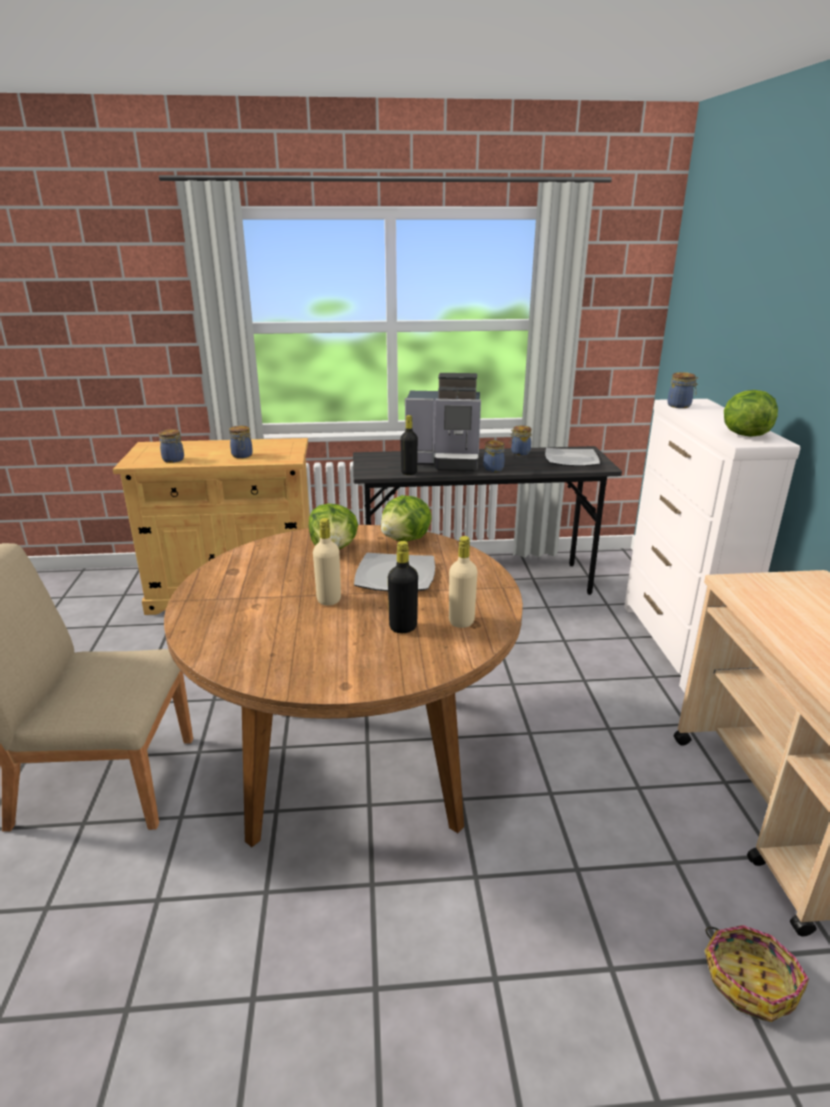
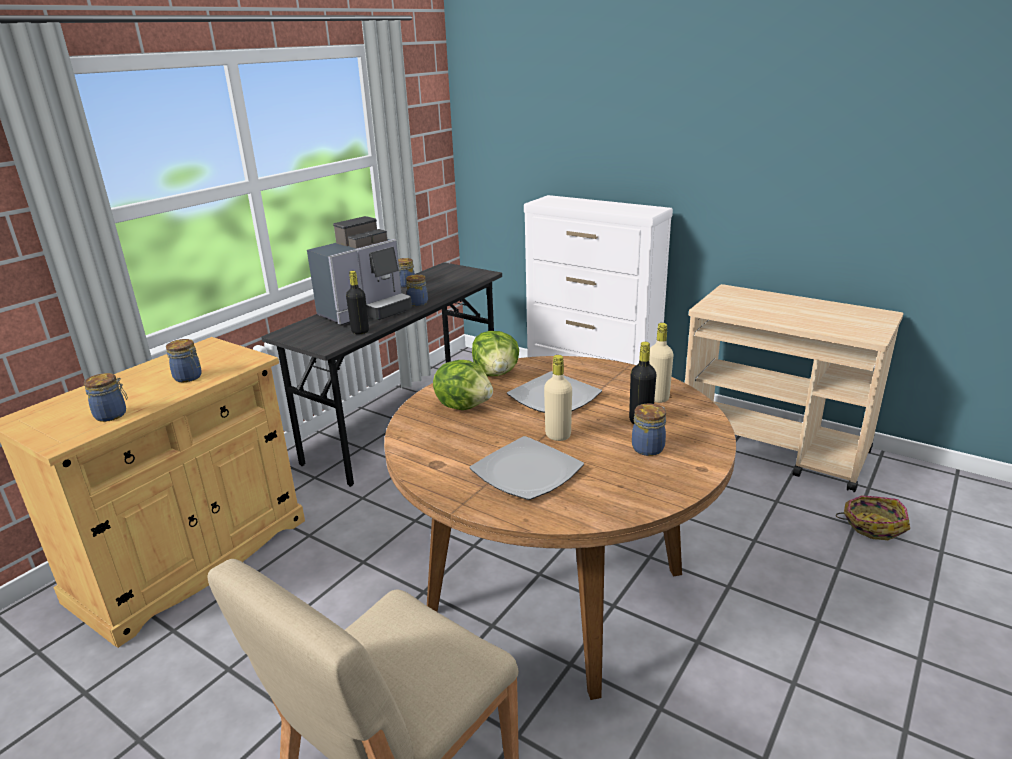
camera: 50 degrees left, 0 degrees up
plate [545,448,600,467] -> plate moved to [470,436,584,500]
jar [667,372,698,408] -> jar moved to [632,404,666,456]
lettuce [724,390,778,437] -> none

